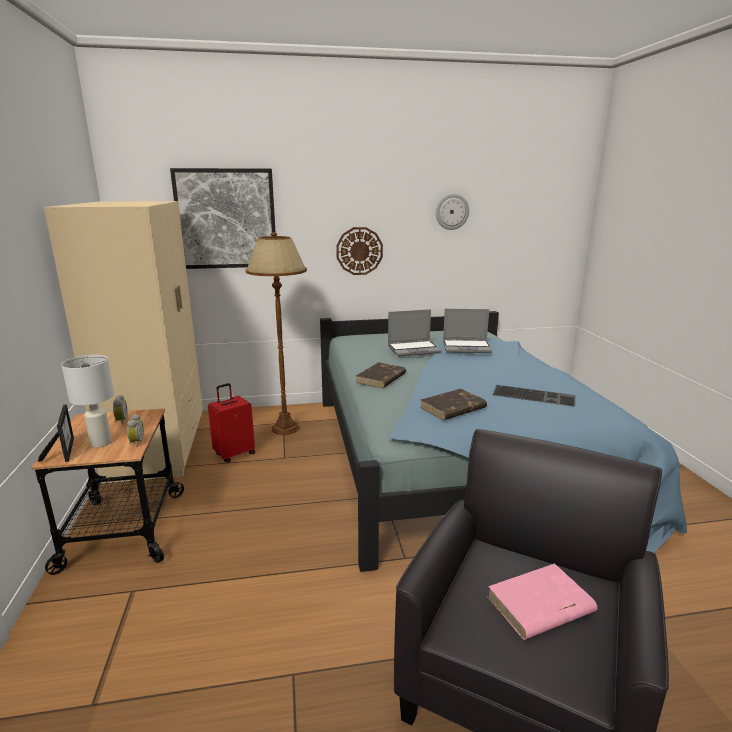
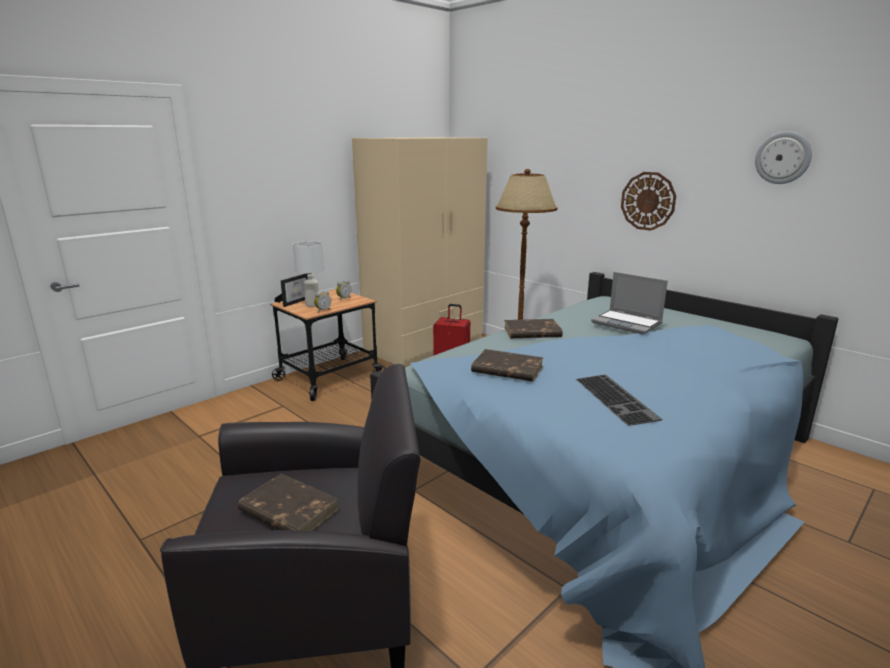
camera: 55 degrees right, 0 degrees up
picture [170,168,275,269] -> none
laptop [443,309,492,353] -> none
pink book [487,563,597,640] -> brown book [238,473,339,531]

